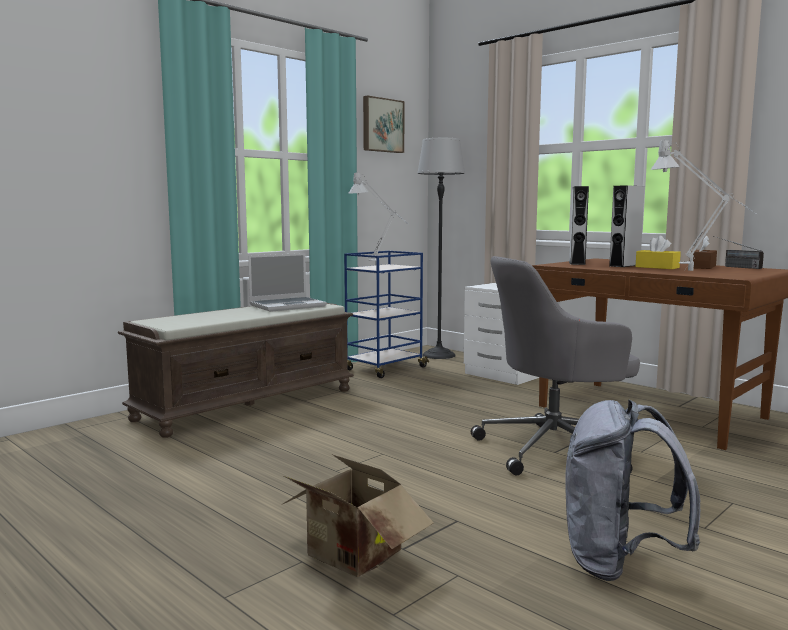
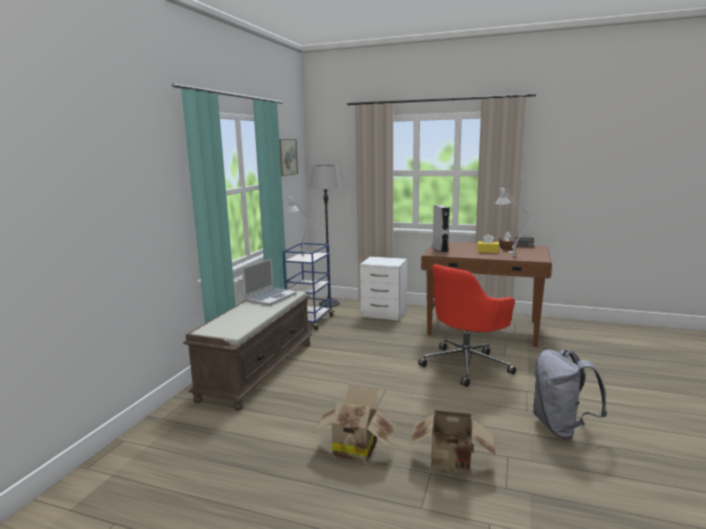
camera: 25 degrees left, 5 degrees up
grey office chair [471,256,640,475] -> red office chair [418,264,516,387]
grey speaker [609,185,645,267] -> none
none -> cardboard box [312,385,396,463]

